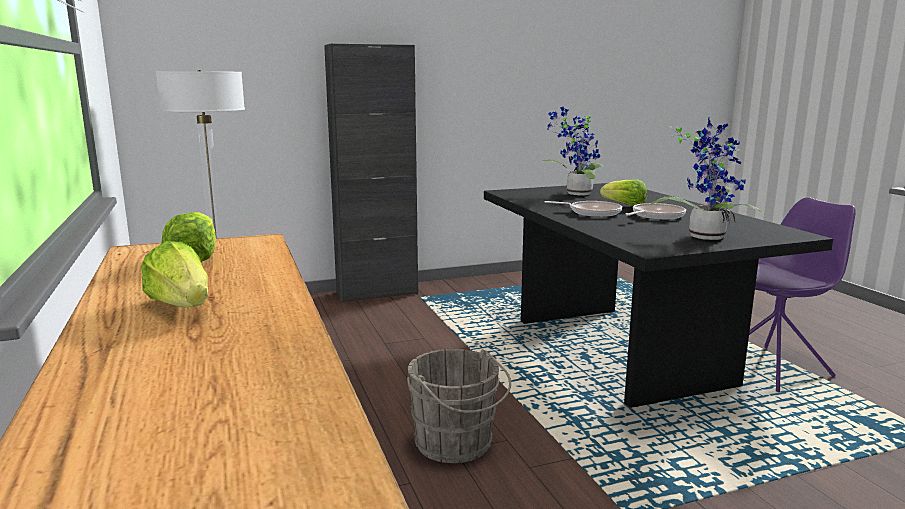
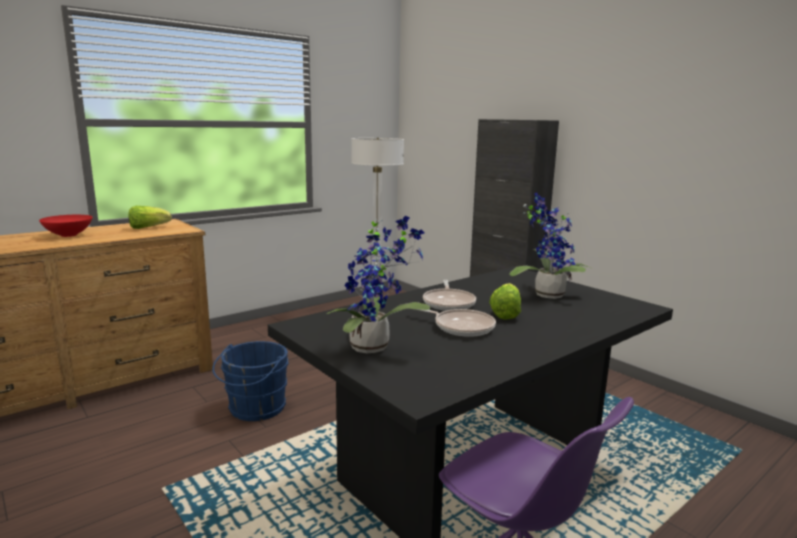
camera: 70 degrees right, 0 degrees up
lettuce [141,241,208,308] -> red bowl [39,215,92,237]
grey bucket [407,349,511,463] -> blue bucket [212,341,289,421]

